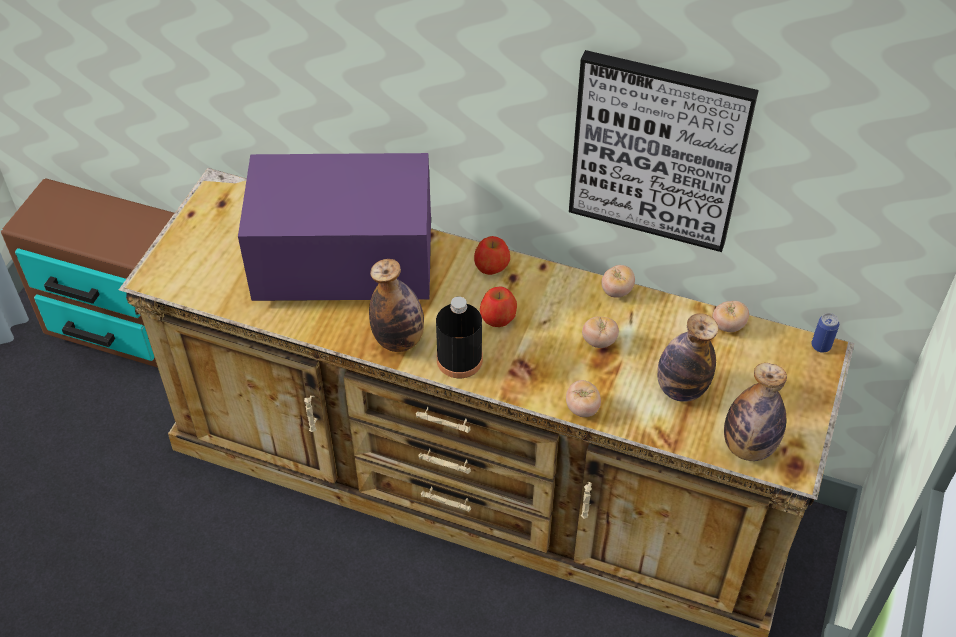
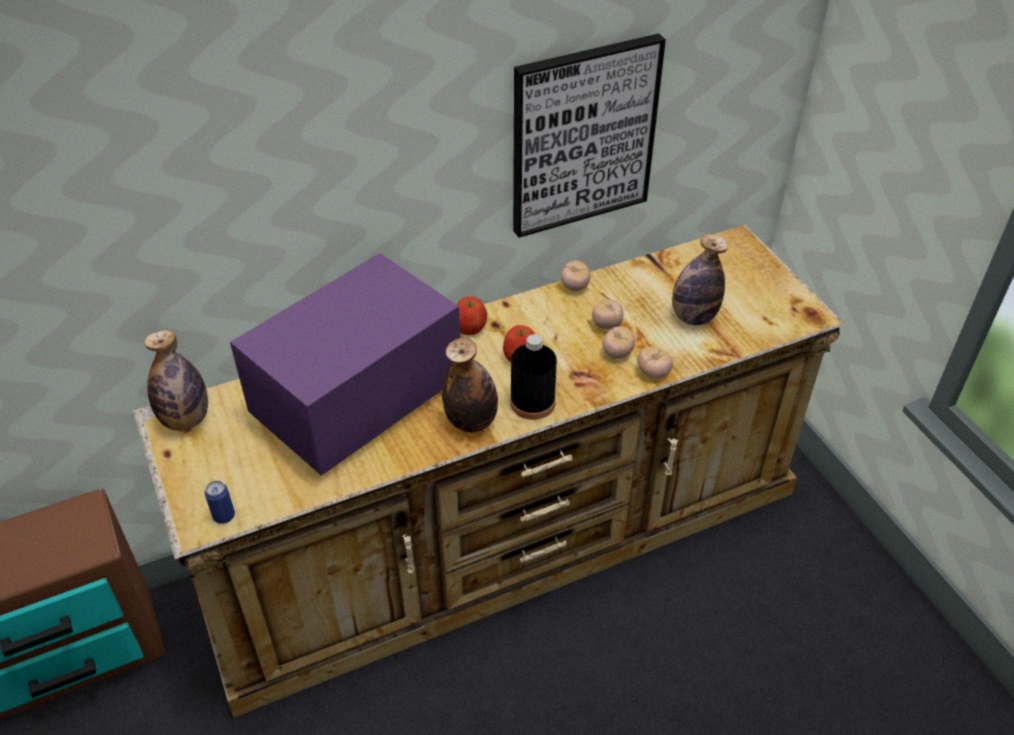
camera: 45 degrees left, 5 degrees down
tomato [713,301,749,332] -> tomato moved to [603,326,635,359]
bottle [724,363,787,461] -> bottle moved to [144,330,208,431]
can [811,313,839,353] -> can moved to [205,480,235,524]

